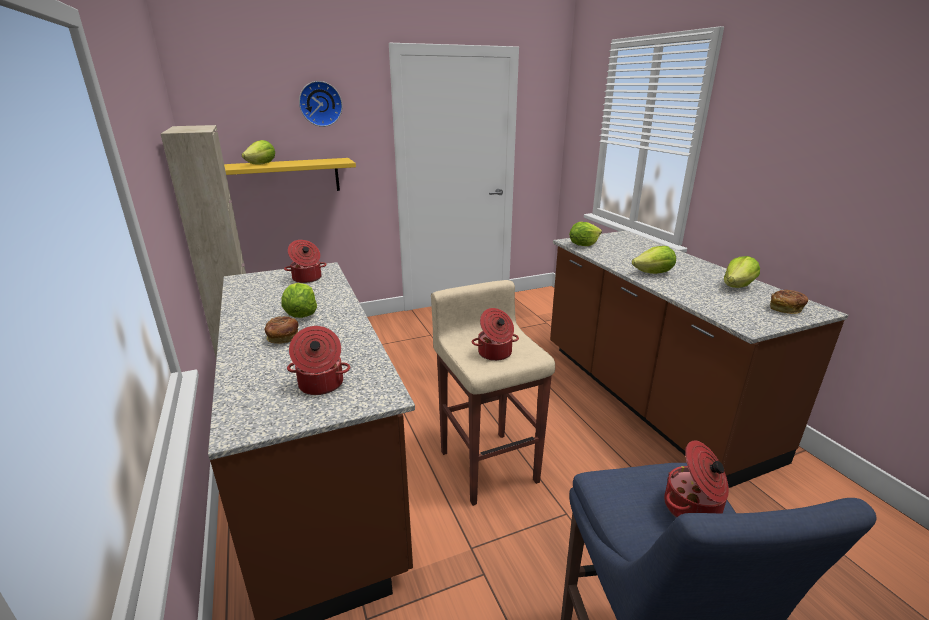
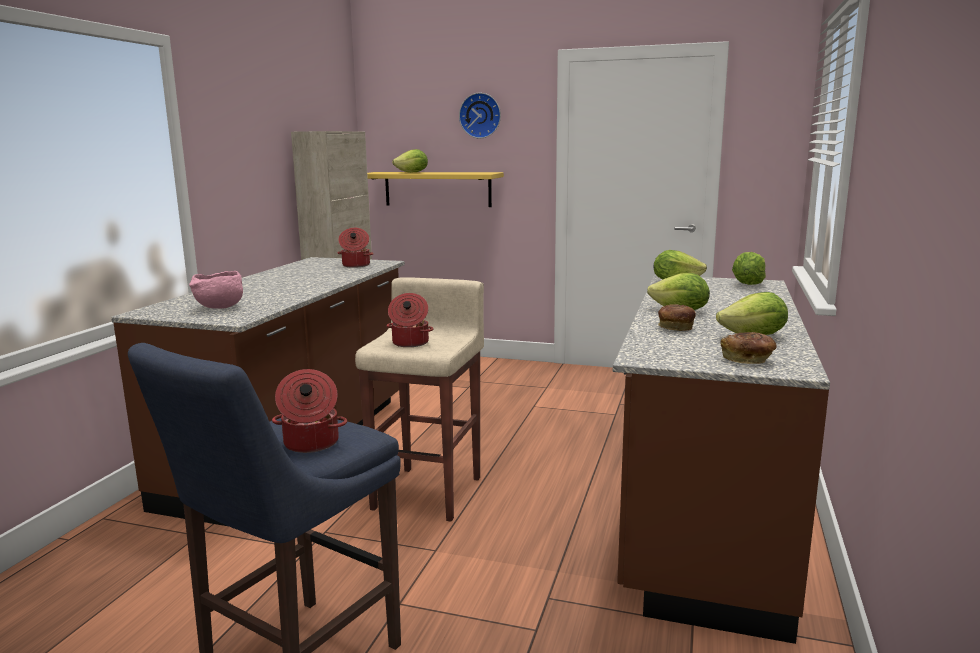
camera: 40 degrees right, 10 degrees down
bread [264,316,298,344] -> bread moved to [658,304,696,331]
lettuce [281,283,317,318] -> lettuce moved to [732,252,766,285]
cooking pot [287,326,350,395] -> pink bowl [189,271,243,309]

